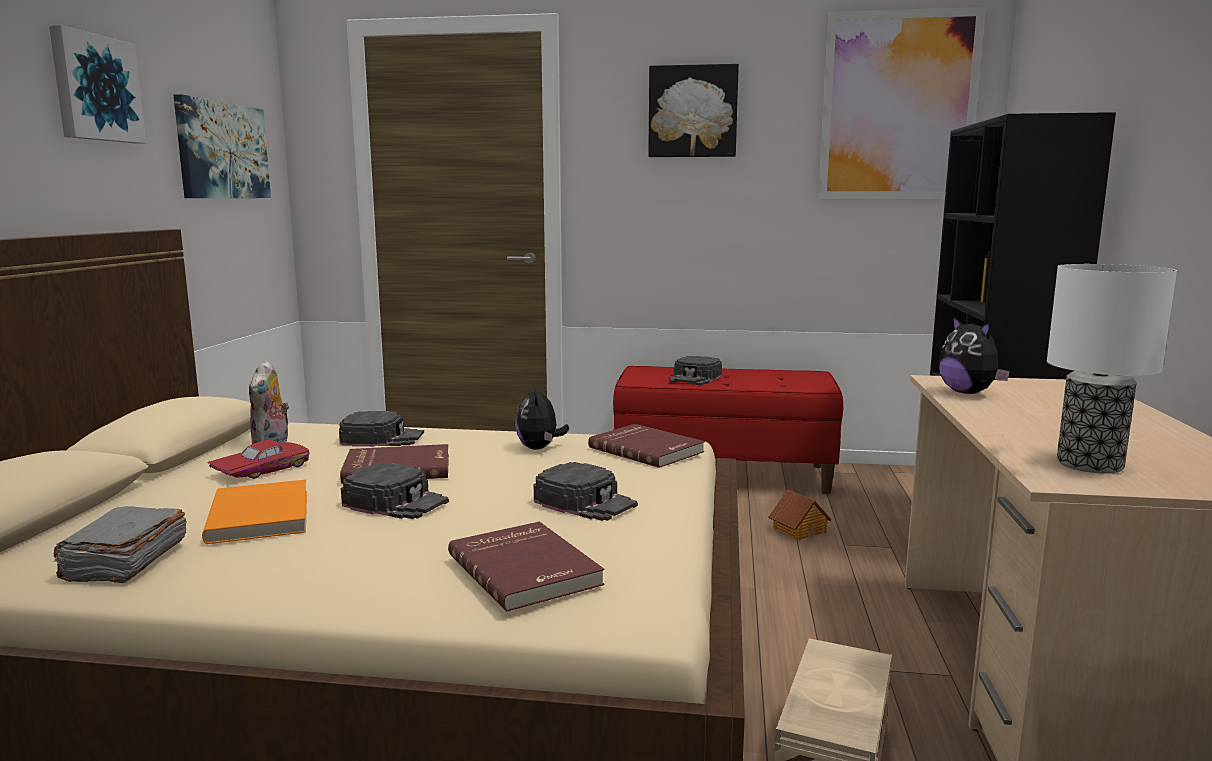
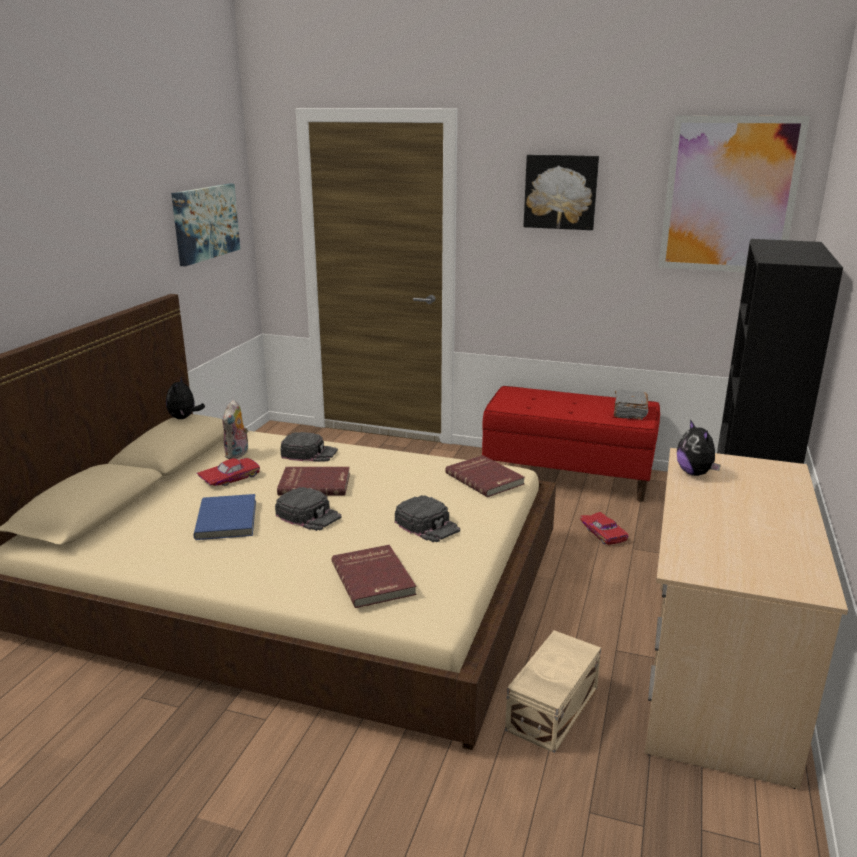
camera: 10 degrees right, 10 degrees up
picture [49,25,146,143] -> none
grey book [54,506,187,583] -> grey book moved to [613,390,648,420]
orange book [202,480,307,544] -> blue book [194,494,256,540]
plush toy [515,384,569,450] -> plush toy moved to [166,377,205,419]
black cap [669,356,722,385] -> none
toy house [769,489,832,541] -> red toy car [580,512,628,545]
table lamp [1047,264,1177,474] -> none

